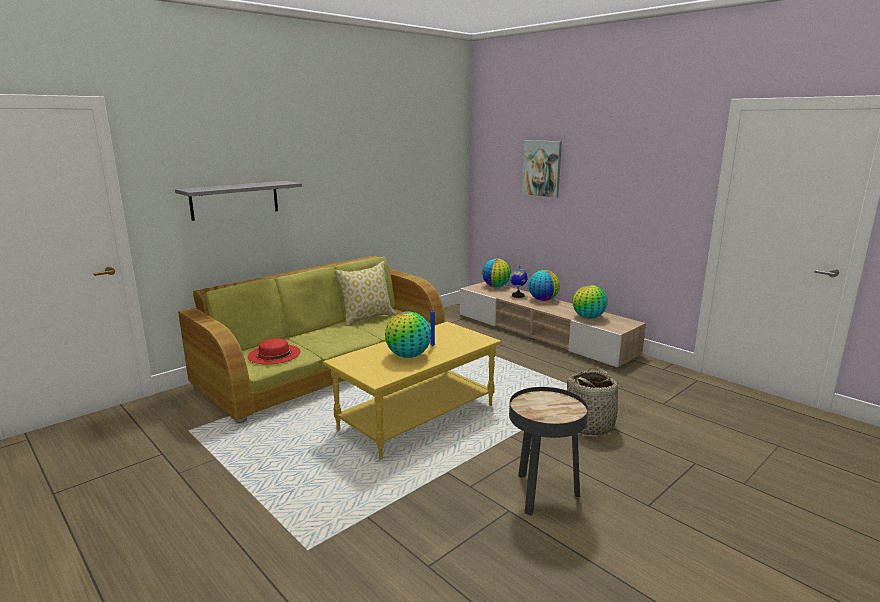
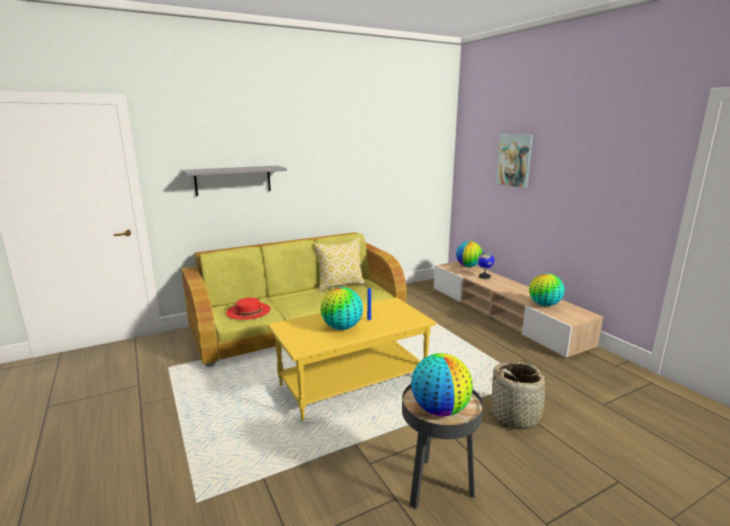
camera: 15 degrees right, 0 degrees up
globe [528,270,560,301] -> globe moved to [411,353,473,416]

